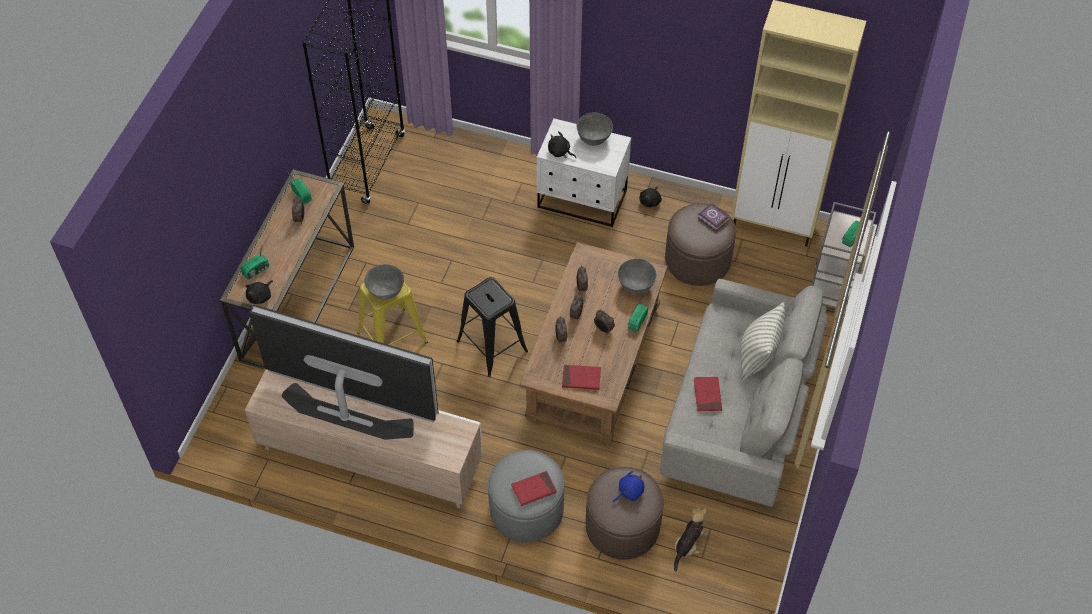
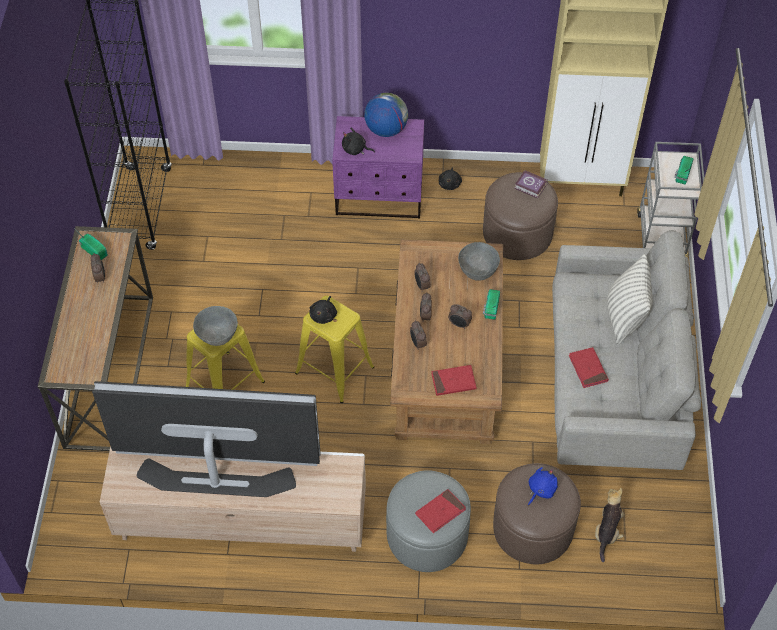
camera: 15 degrees left, 0 degrees up
radio [241,243,269,280] -> none
black plush toy [245,280,273,304] -> black plush toy moved to [309,296,337,324]
black stool [457,277,528,377] -> yellow stool [295,296,374,403]
white nightstand [537,118,631,227] -> purple nightstand [332,116,424,219]
grey bowl [577,112,613,146] -> globe [365,93,408,137]

